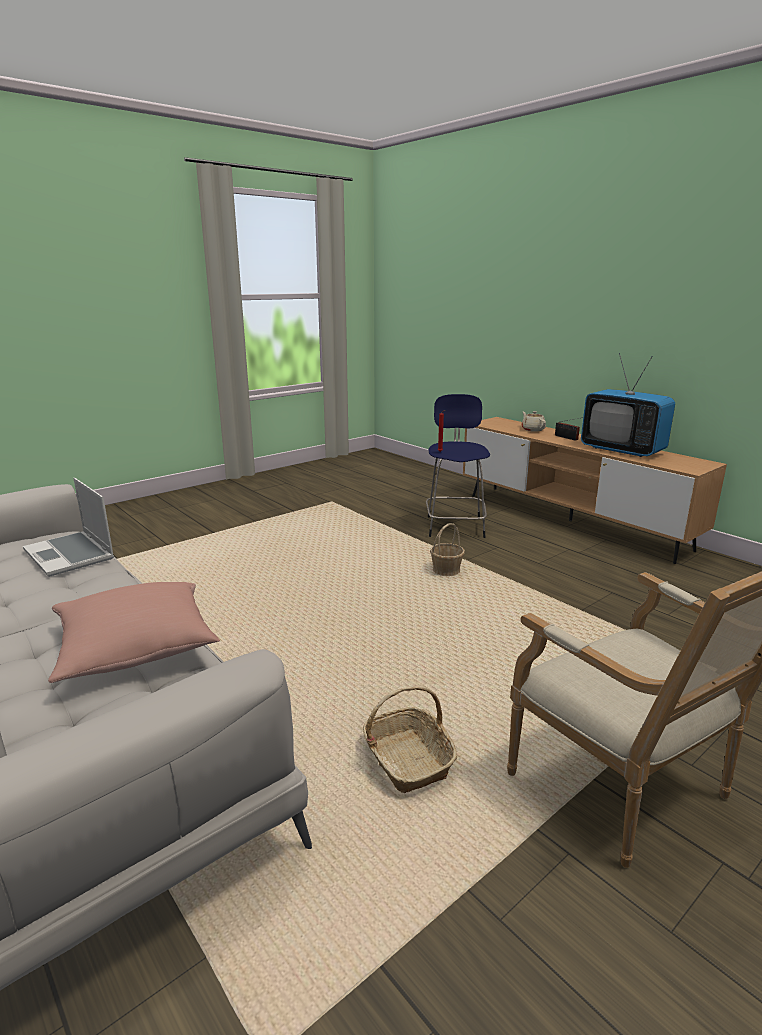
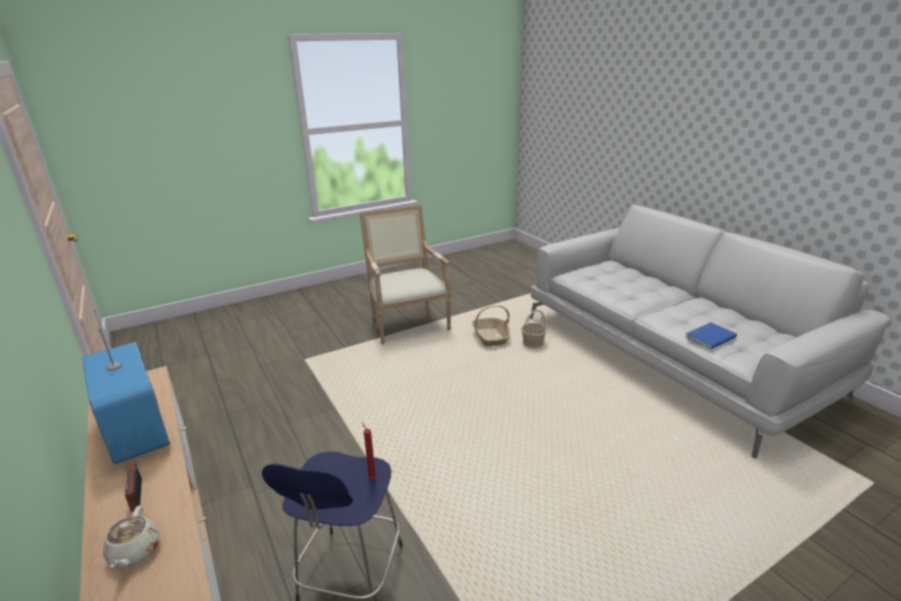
camera: 170 degrees left, 5 degrees up
laptop [23,478,114,577] -> blue book [686,322,737,349]
pink pillow [48,582,220,683] -> none
basket [430,523,465,576] -> basket moved to [521,310,547,348]

